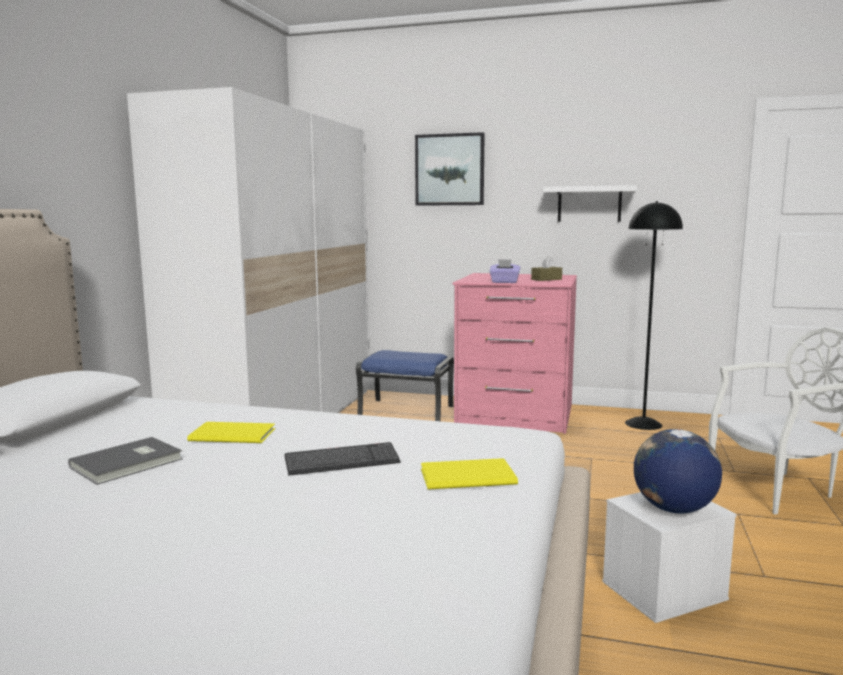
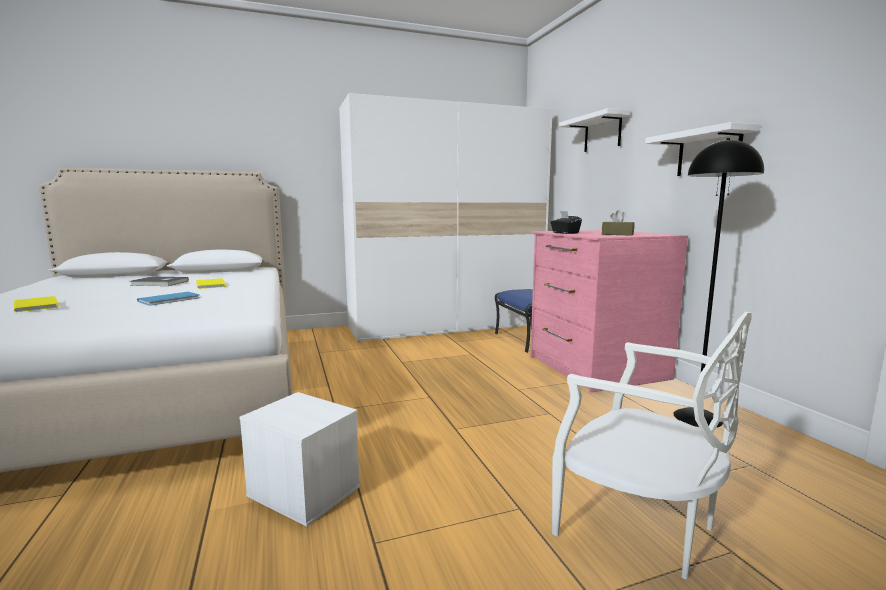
camera: 55 degrees right, 0 degrees up
keyboard [284,442,401,476] -> blue book [137,292,200,306]
picture [415,132,485,206] -> white shelf [559,108,631,152]
yellow book [421,458,518,490] -> yellow book moved to [14,296,59,312]
purple tissue box [490,259,520,283] -> black tissue box [550,211,582,234]
globe [634,429,722,514] -> none

